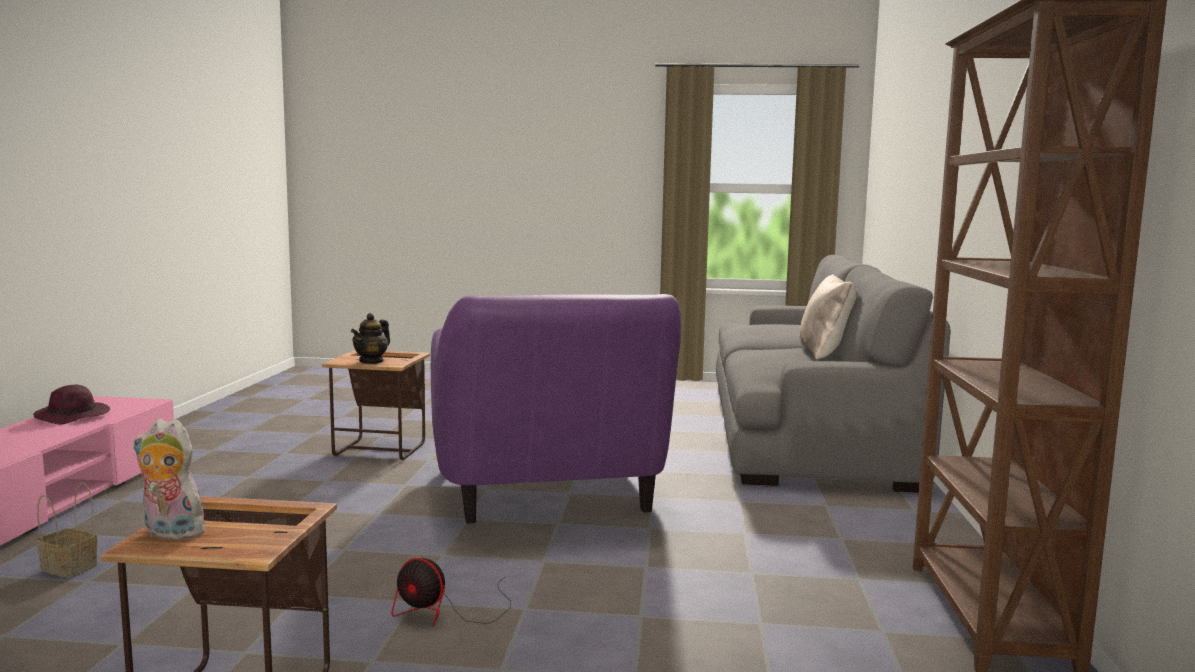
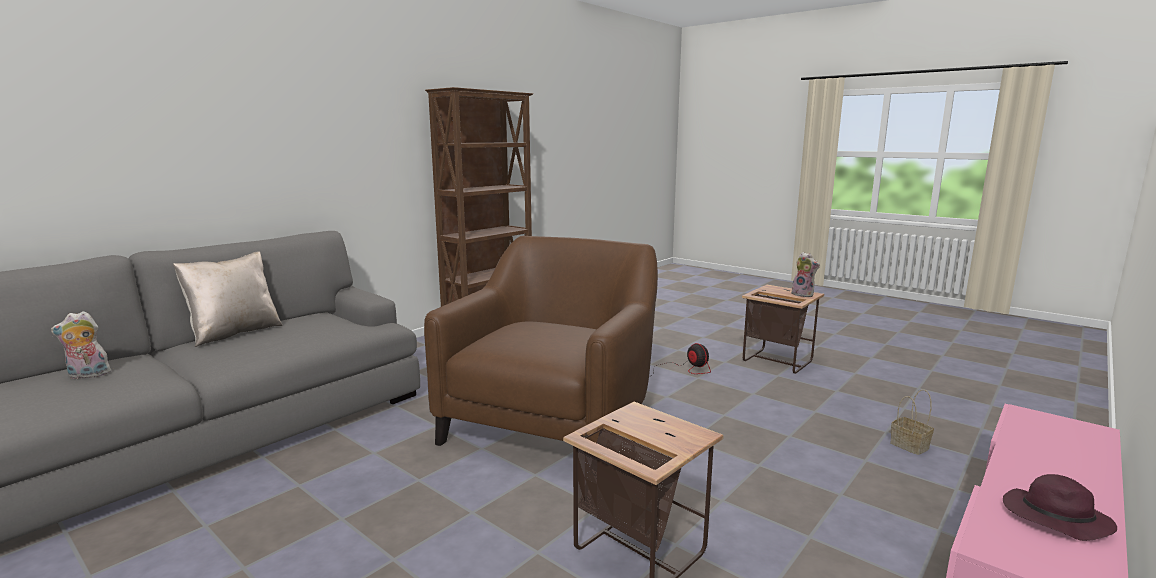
camera: 145 degrees left, 5 degrees up
teapot [351,313,390,364] -> none
purple armchair [431,294,682,524] -> brown armchair [424,236,658,446]
none -> plush toy [51,311,111,379]

